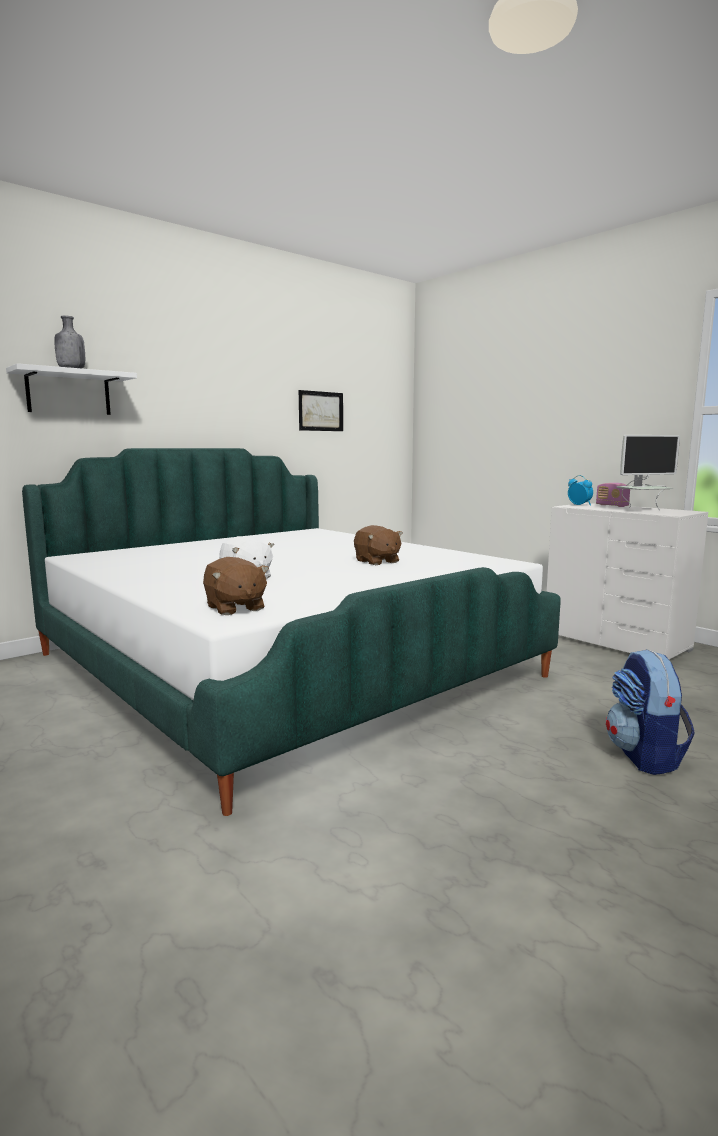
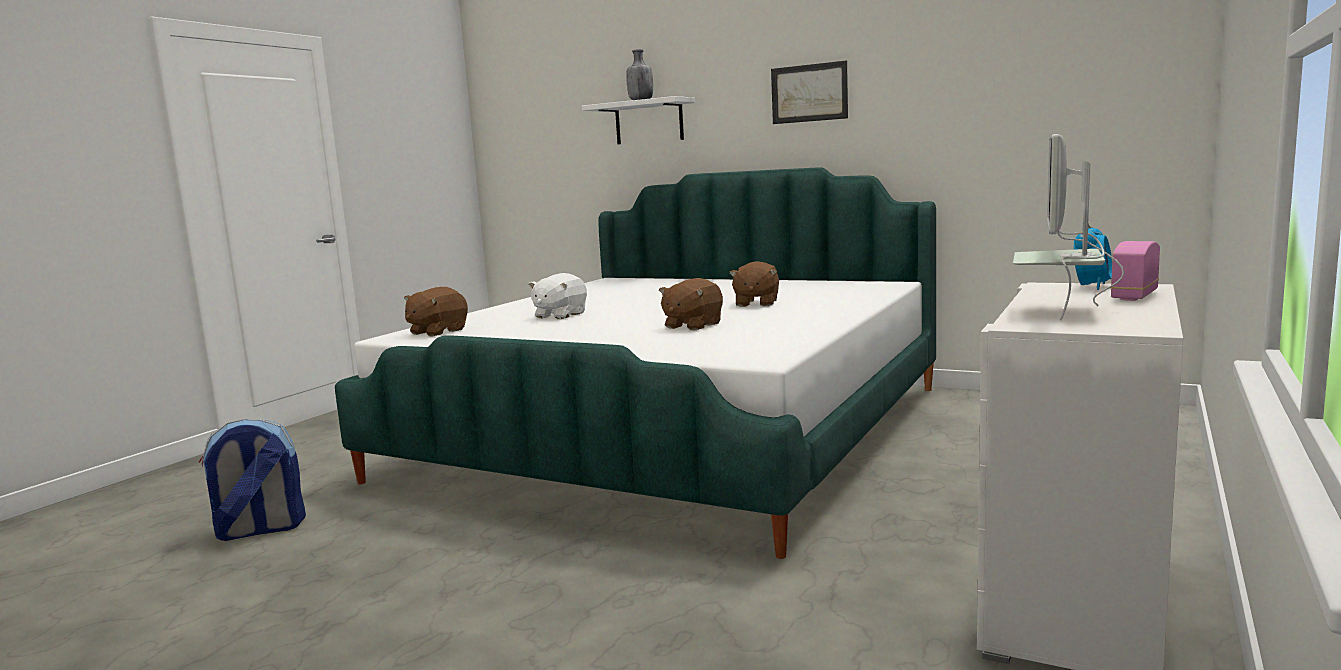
camera: 70 degrees right, 0 degrees up
picture [299,390,343,431] -> picture moved to [771,60,848,124]
backpack [606,649,695,775] -> backpack moved to [199,419,306,541]
monitor [616,435,680,510] -> monitor turned 60 degrees clockwise [1013,134,1124,320]
none -> brown plush toy [729,261,779,307]

